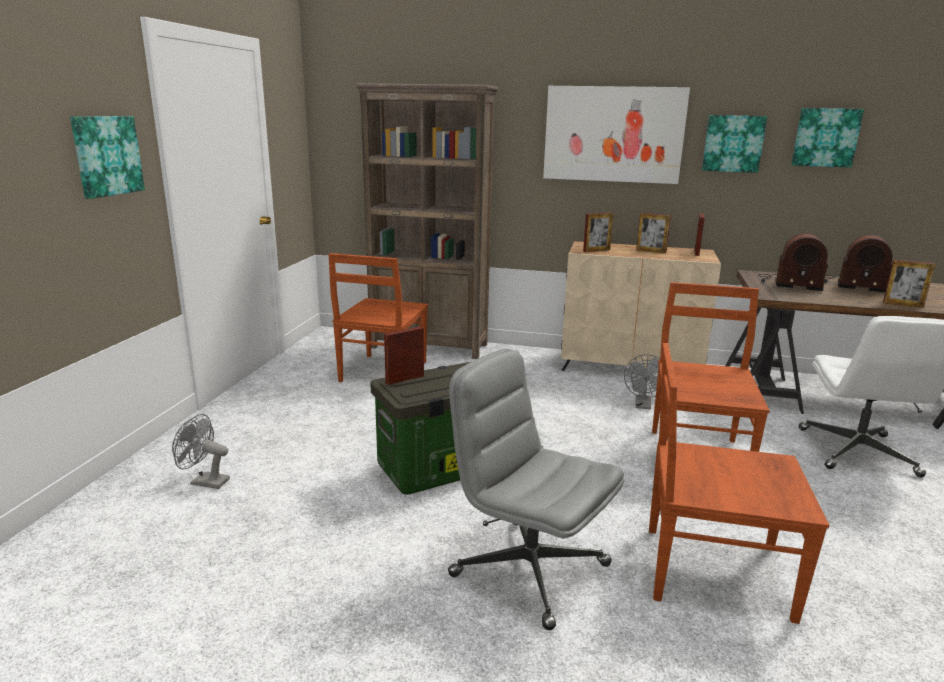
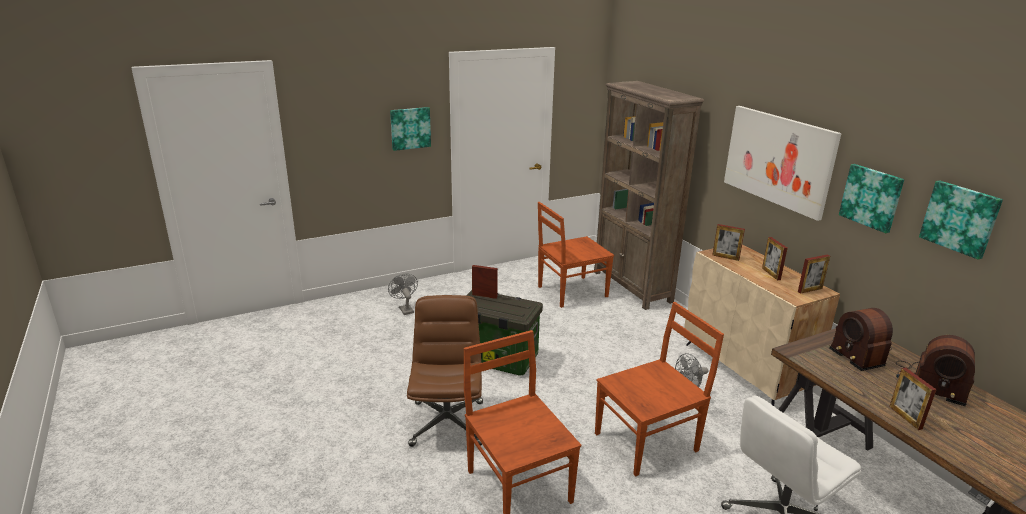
camera: 50 degrees right, 5 degrees up
grey office chair [448,349,624,630] -> brown office chair [407,295,483,447]
radio [824,235,892,293] -> radio turned 45 degrees counterclockwise [896,335,975,407]

